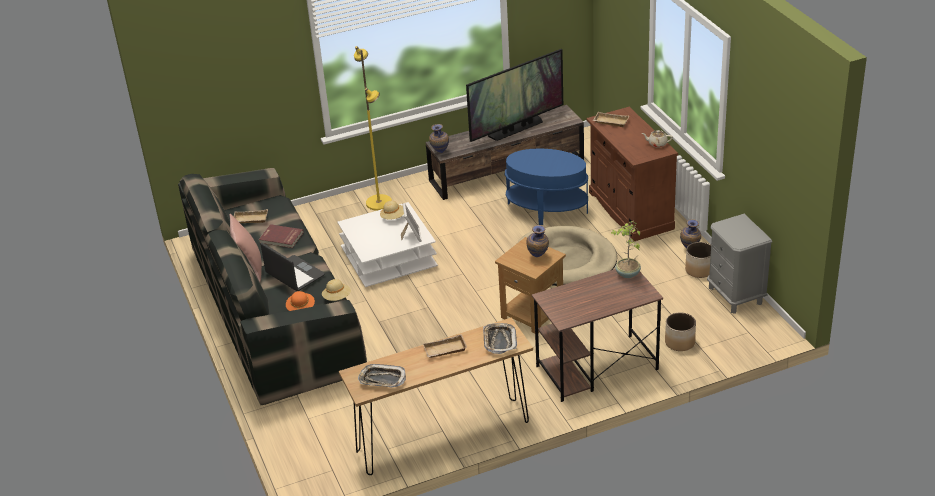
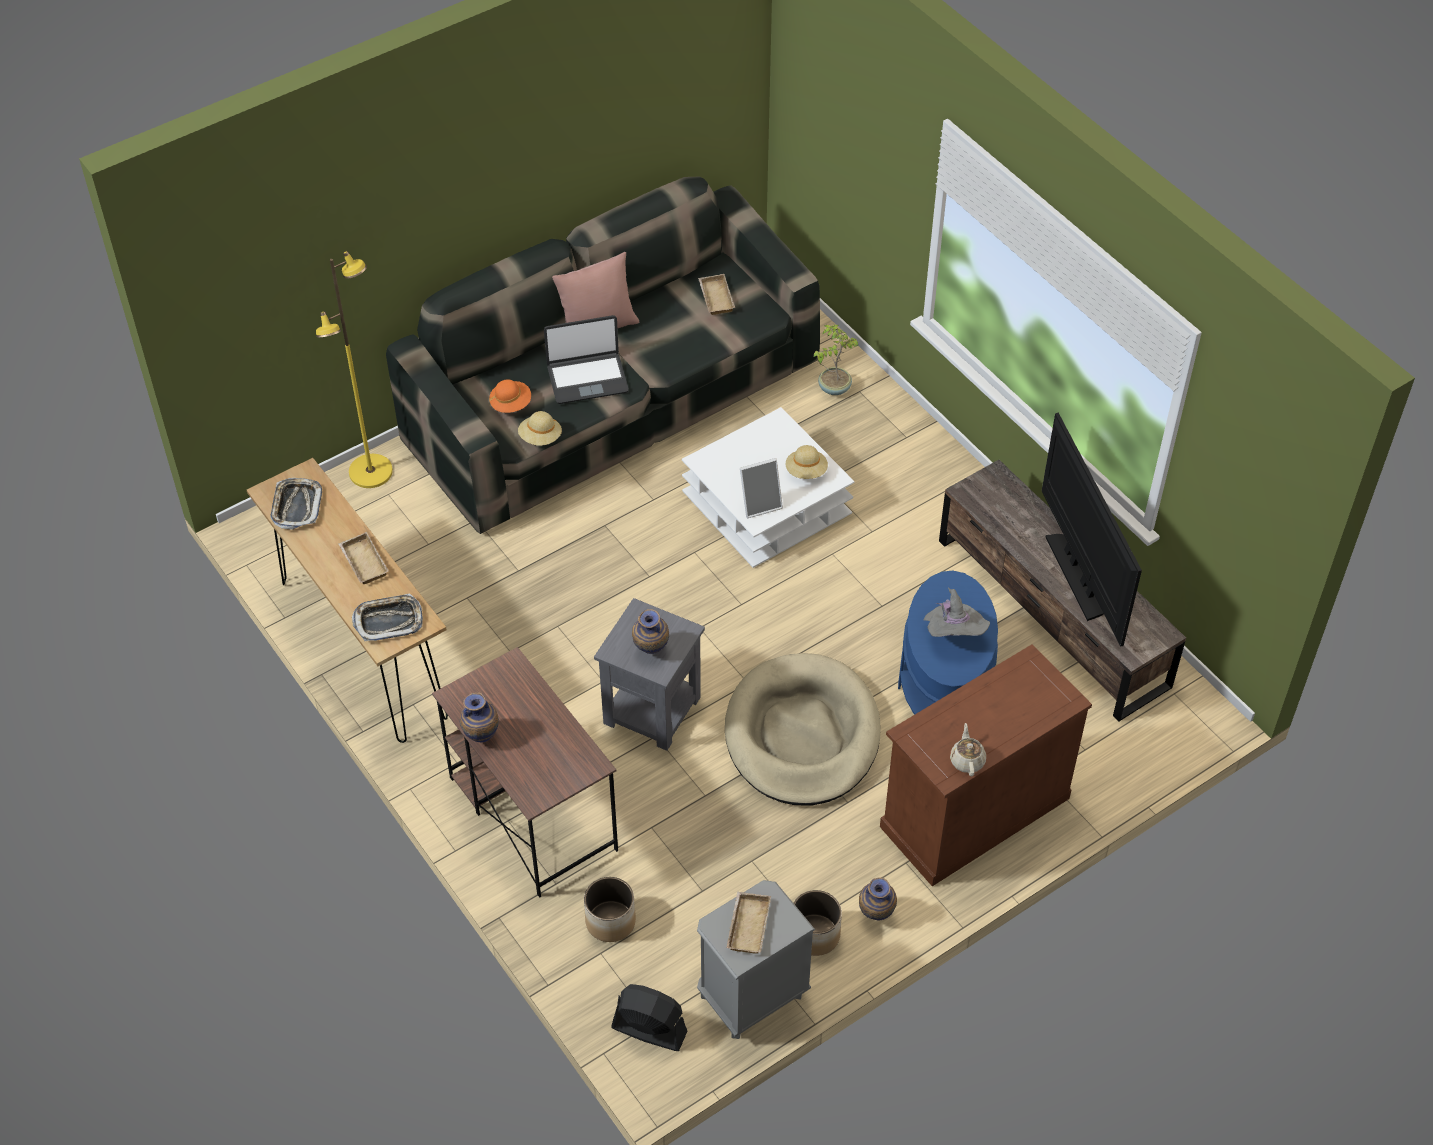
camera: 75 degrees right, 15 degrees up
red book [259,224,304,248] -> none
laptop [261,243,325,291] -> laptop turned 45 degrees clockwise [544,315,629,404]
yellow floor lamp [354,46,392,211] -> yellow floor lamp moved to [316,251,393,488]
vase [429,124,449,153] -> vase moved to [460,692,499,742]
television [466,49,563,142] -> television turned 150 degrees counterclockwise [1042,413,1142,647]
brown side table [495,237,566,333] -> grey side table [594,598,705,751]
beige tray [593,112,629,127] -> beige tray moved to [727,892,771,954]
potted plant [611,221,641,278] -> potted plant moved to [814,325,858,395]
none -> black fan [611,984,687,1051]
none -> grey hat [924,587,990,637]

